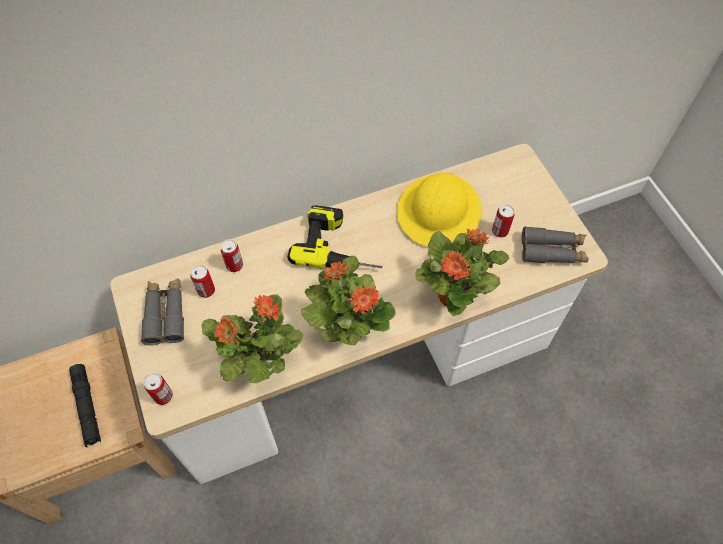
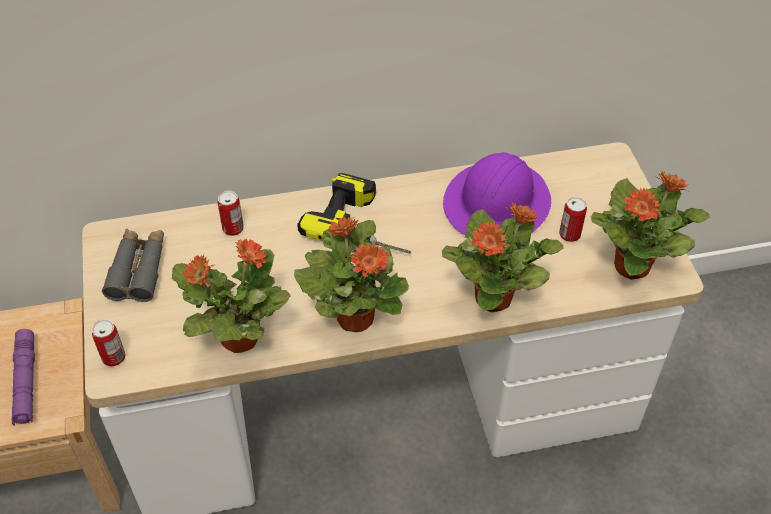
camera: 10 degrees right, 10 degrees down
black flashlight [69,364,101,447] -> purple flashlight [12,329,35,426]
can [190,265,215,298] -> none
yellow hard hat [397,172,482,247] -> purple hard hat [443,152,551,235]
grey binoculars [522,226,589,263] -> potted plant [591,171,710,280]

